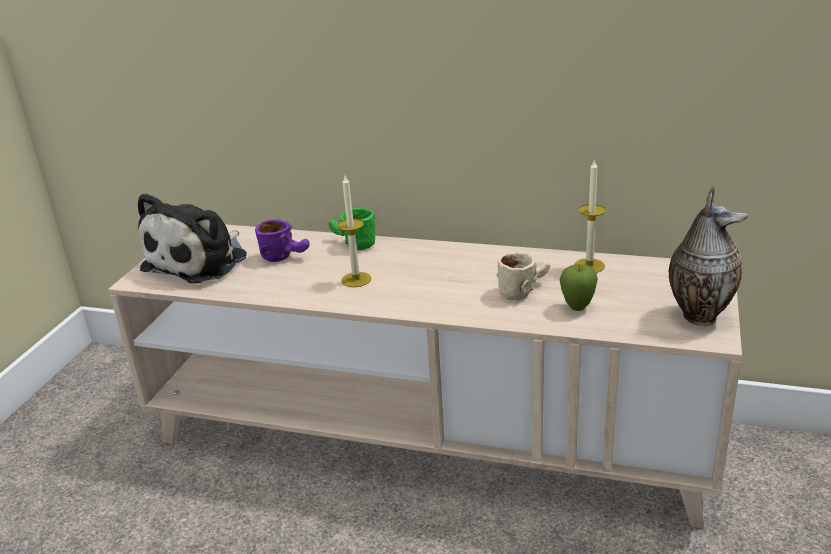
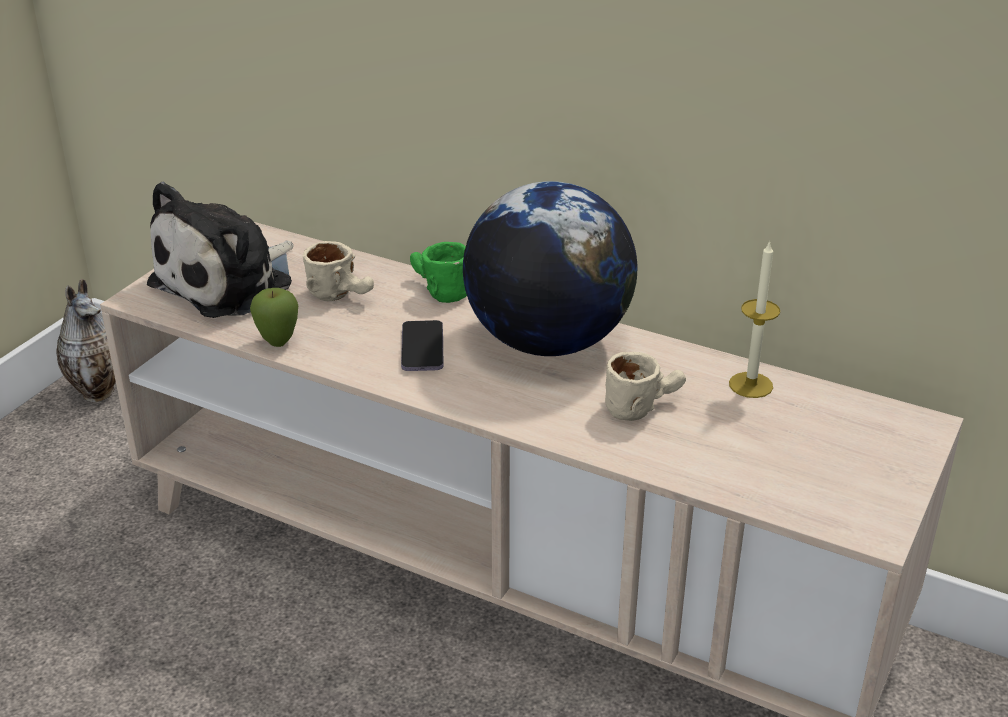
camera: 10 degrees right, 5 degrees up
purple mug [255,219,310,262] -> beige mug [303,241,374,301]
candle [337,176,371,287] -> phone [401,320,444,371]
apple [560,264,598,311] -> apple moved to [250,288,298,347]
vase [669,186,748,326] -> vase moved to [56,279,116,402]
none -> globe [463,181,637,356]

